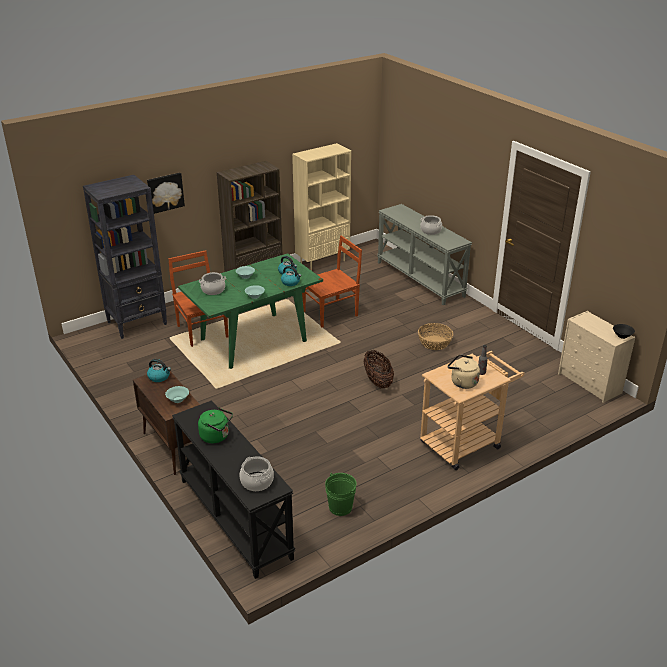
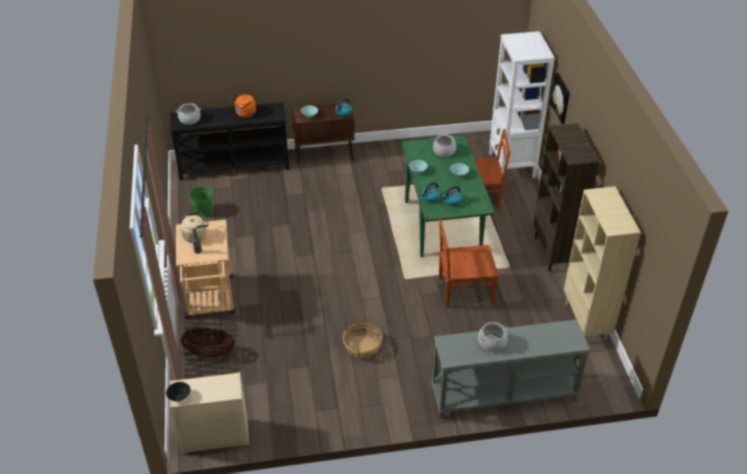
camera: 115 degrees right, 10 degrees up
black bookcase [83,175,167,339] -> white bookcase [489,31,555,178]
green kettle [198,408,233,443] -> orange kettle [231,94,256,118]
brown chair [302,236,362,327] -> brown chair turned 90 degrees clockwise [439,219,499,308]
basket [364,350,394,388] -> basket moved to [181,328,235,357]

